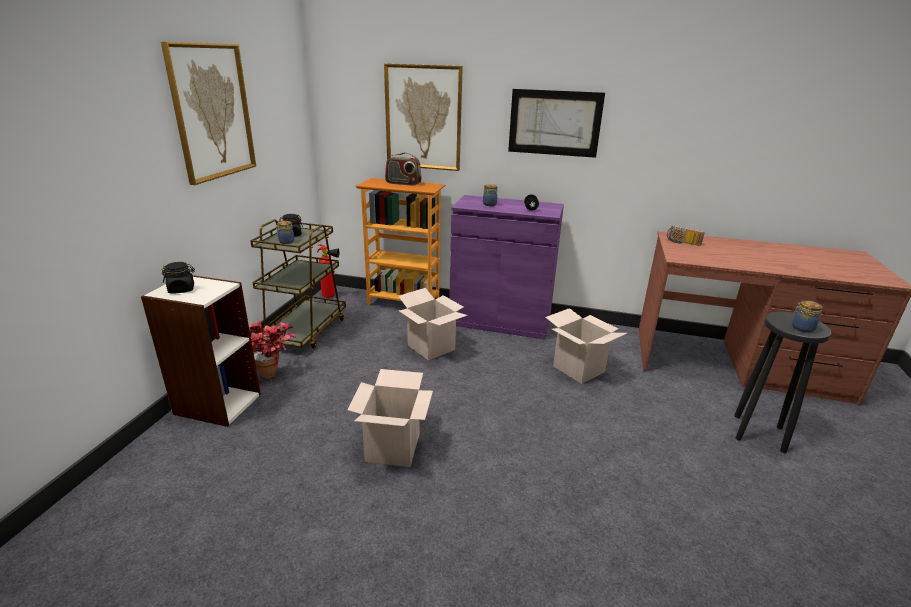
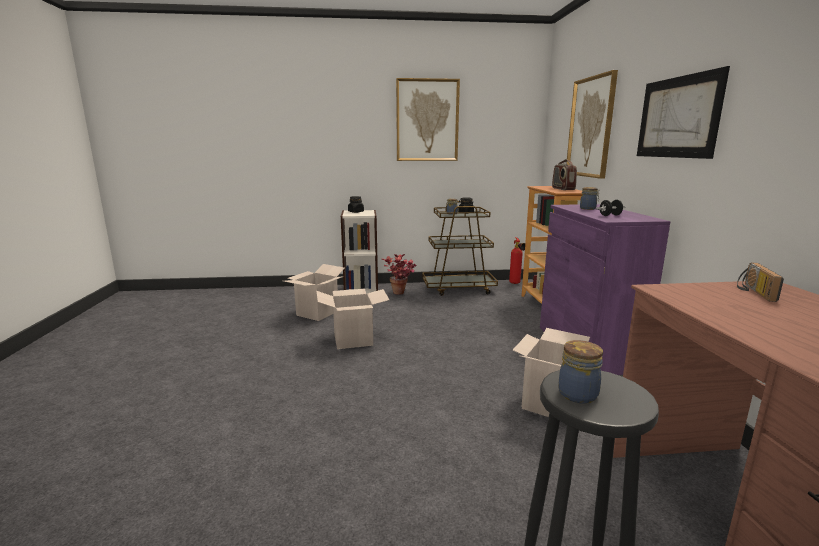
camera: 70 degrees right, 10 degrees down
cardboard box [398,288,468,361] -> cardboard box moved to [284,264,345,321]

